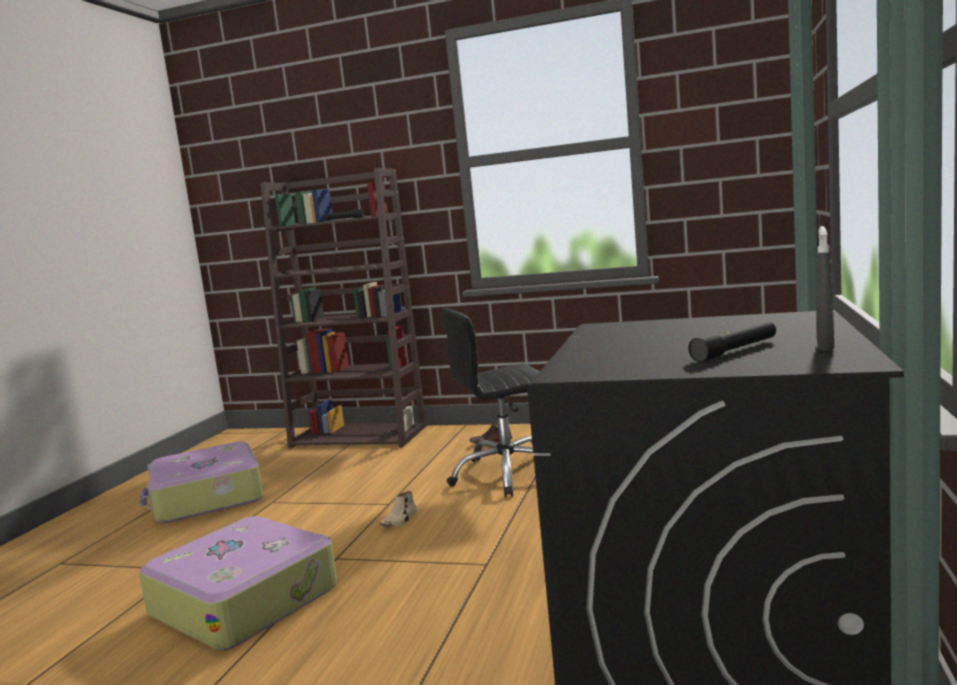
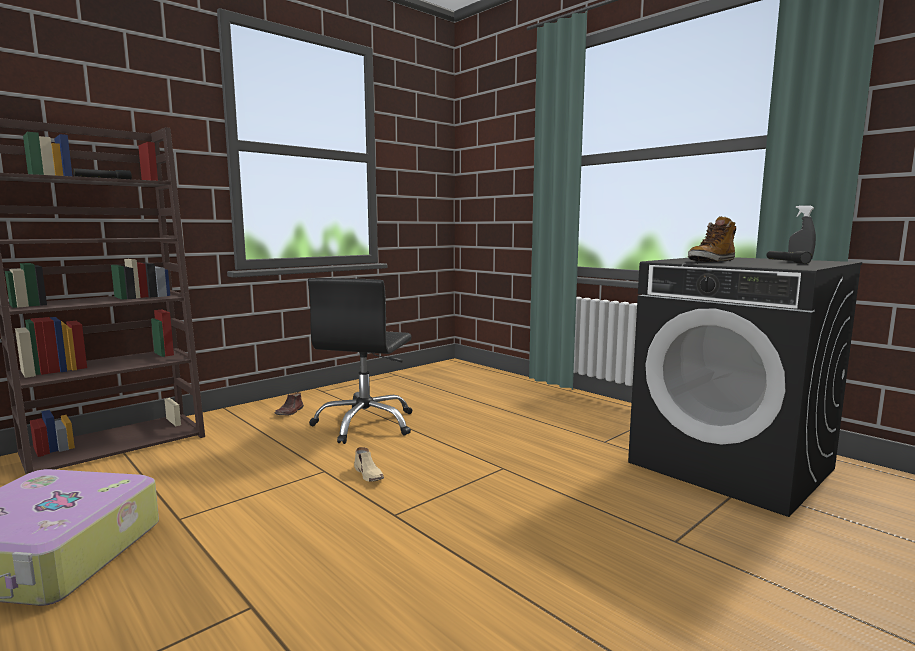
camera: 60 degrees left, 0 degrees up
suitcase [139,516,337,650] -> none
none -> boot [688,216,736,262]

